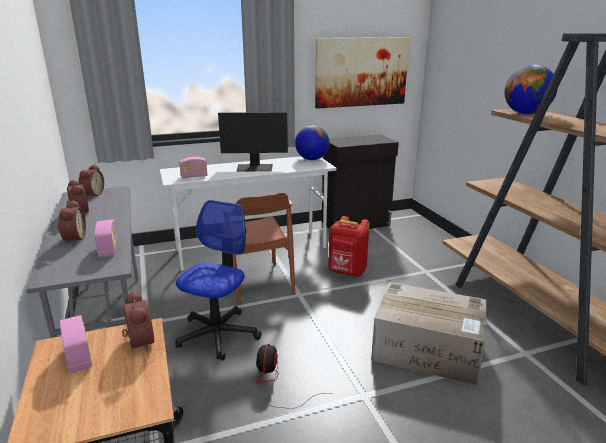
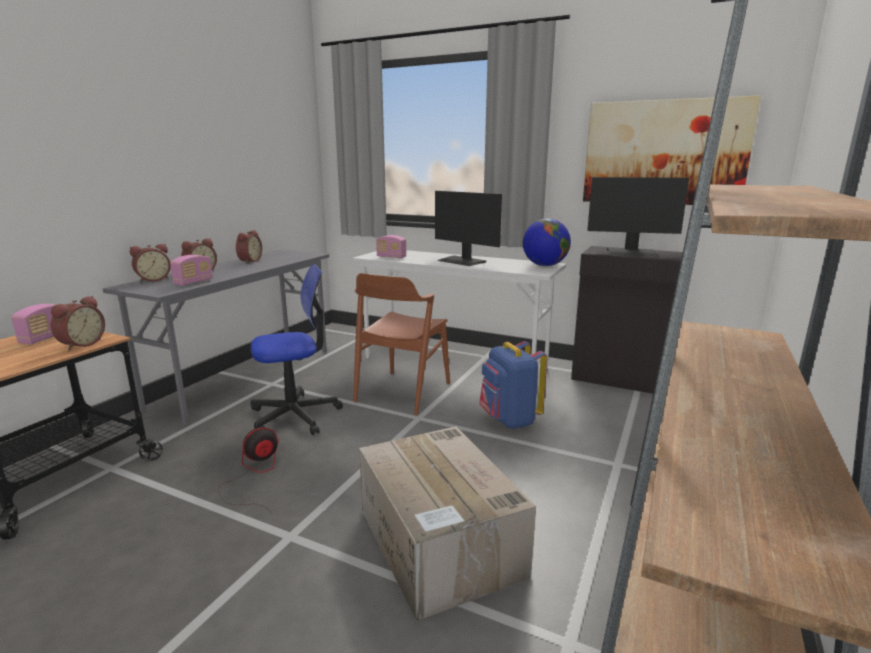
camera: 45 degrees right, 5 degrees down
alarm clock [79,164,104,199] -> alarm clock moved to [130,244,171,282]
red backpack [328,216,370,277] -> blue backpack [479,341,547,429]
globe [504,65,557,114] -> none
none -> monitor [587,177,689,256]

